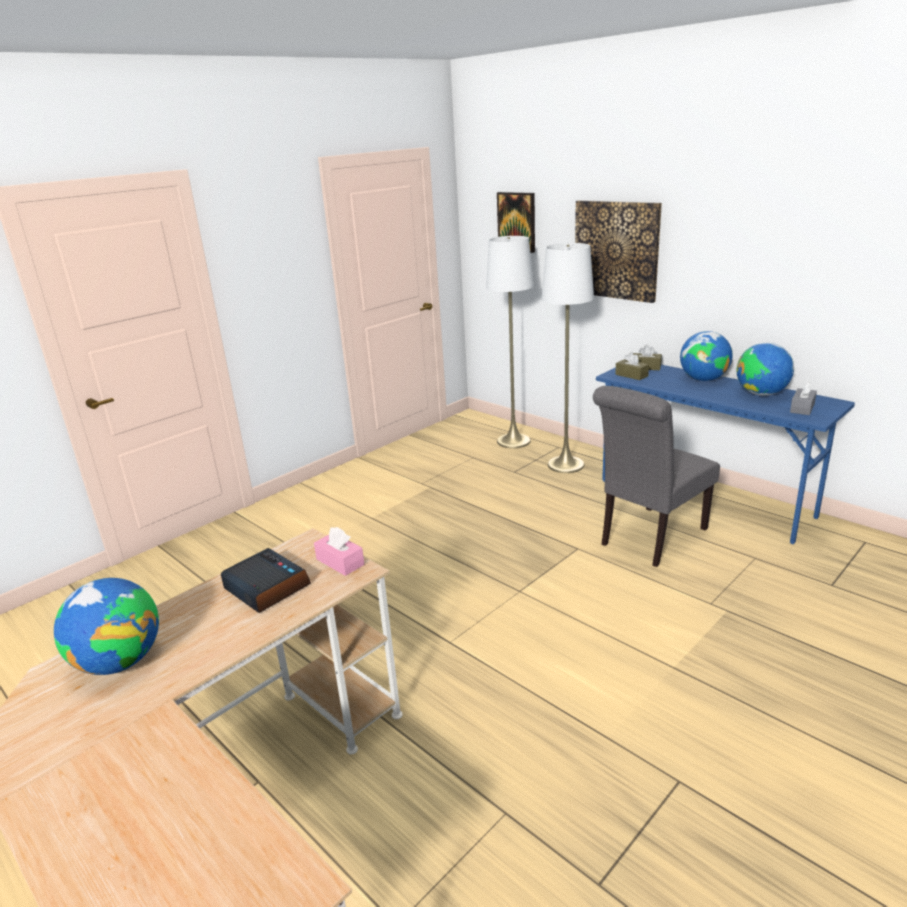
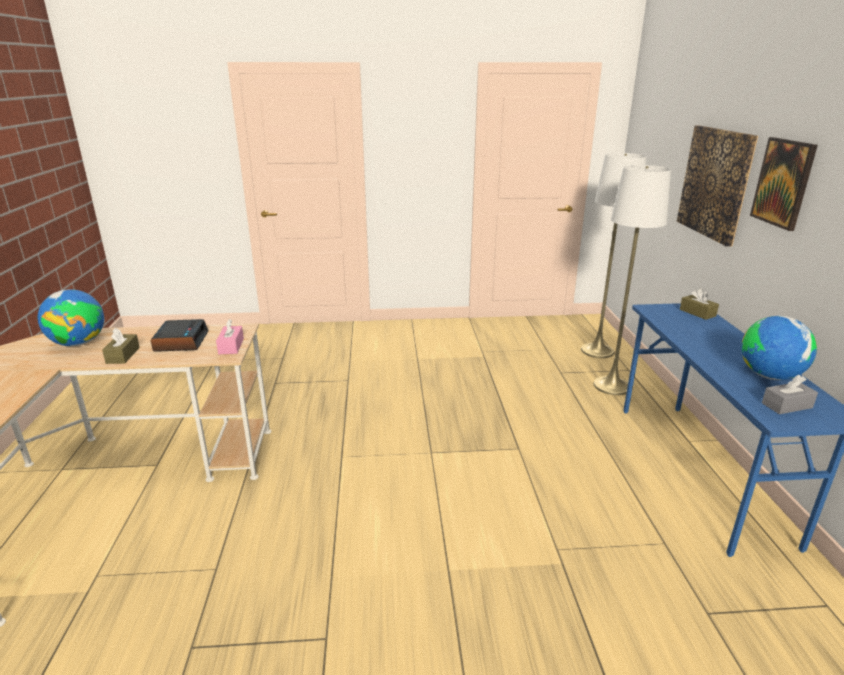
camera: 40 degrees right, 0 degrees up
picture [497,192,535,253] -> picture moved to [750,137,818,231]
grey chair [593,386,720,567] -> none
brown tissue box [615,352,649,380] -> brown tissue box moved to [102,328,140,364]
globe [680,331,733,381] -> none

